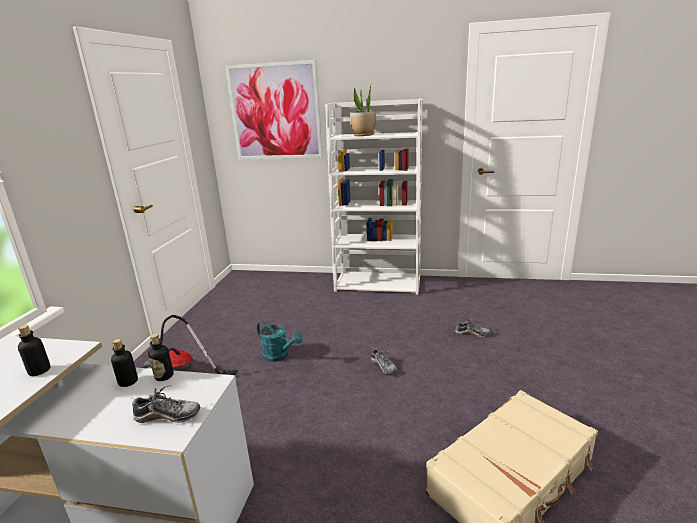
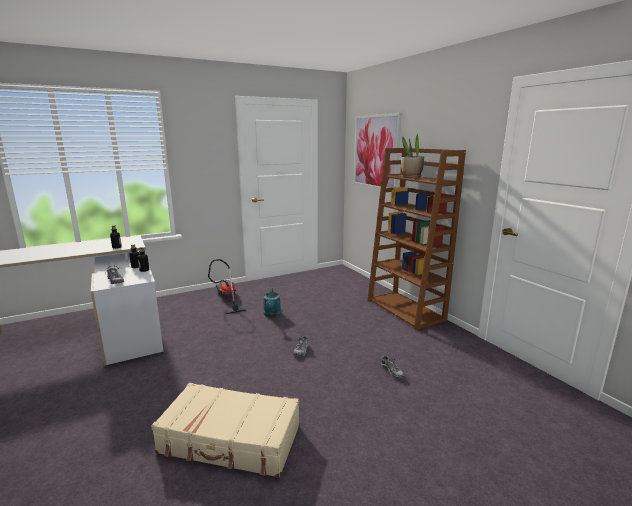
camera: 50 degrees right, 5 degrees down
white bookcase [325,99,423,295] -> brown bookcase [367,148,466,330]

